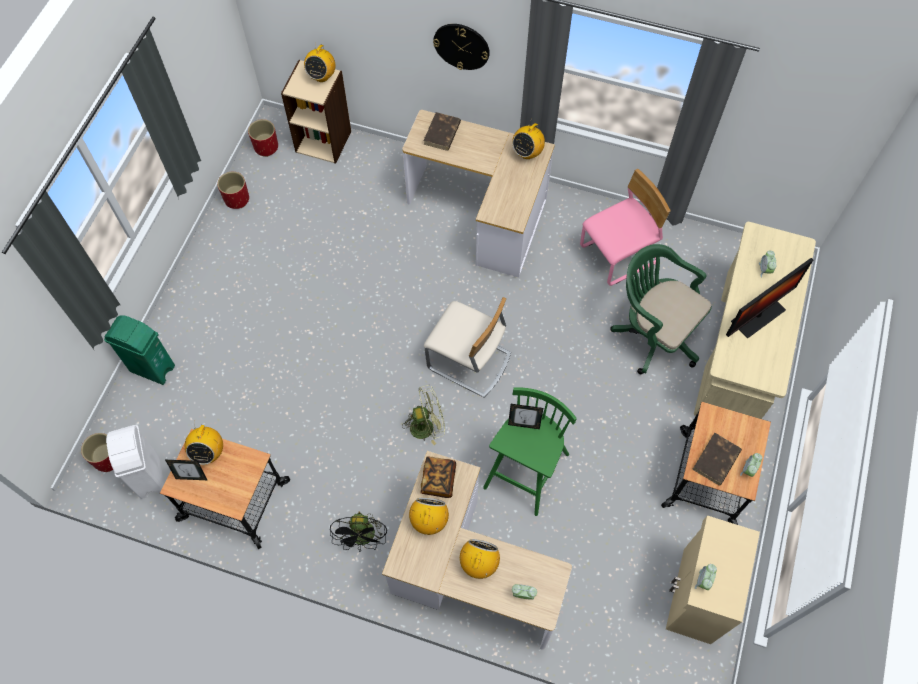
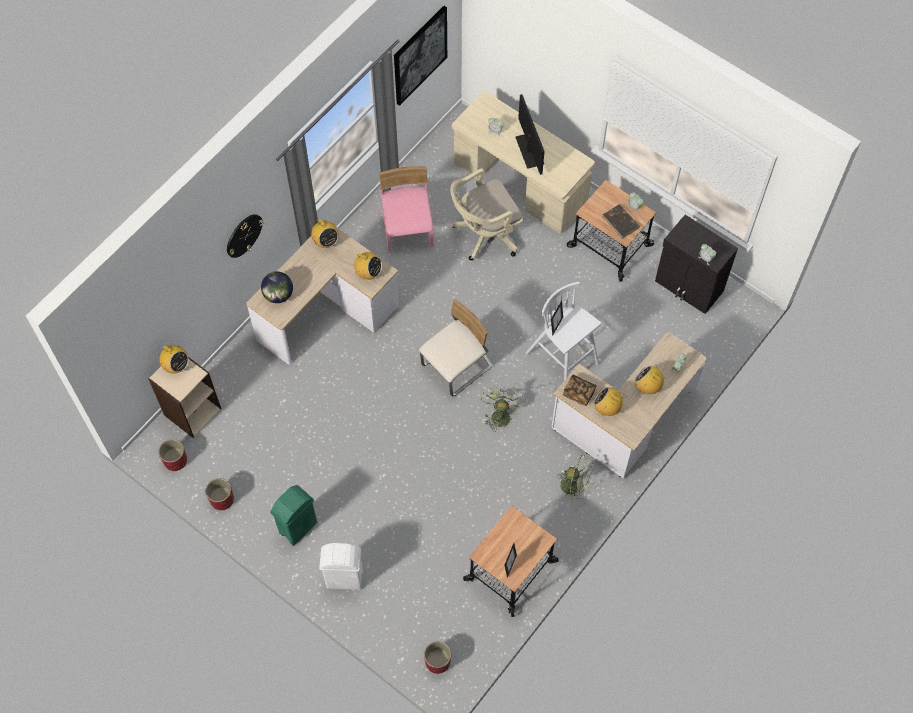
camera: 70 degrees left, 0 degrees up
green trash can [104,315,175,385] -> green trash can moved to [270,485,317,546]
white trash can [106,425,164,499] -> white trash can moved to [319,543,363,590]
radio [185,422,223,465] -> radio moved to [351,252,382,280]
black fan [330,511,387,552] -> green fan [557,454,593,503]
brown book [423,112,461,151] -> globe [261,271,293,303]
green stool [483,387,577,516] -> white stool [526,282,601,381]
green office chair [610,244,712,374] -> beige office chair [450,168,523,261]
beige cabinet [666,515,760,644] -> black cabinet [655,215,738,314]
none -> picture [394,6,447,106]

